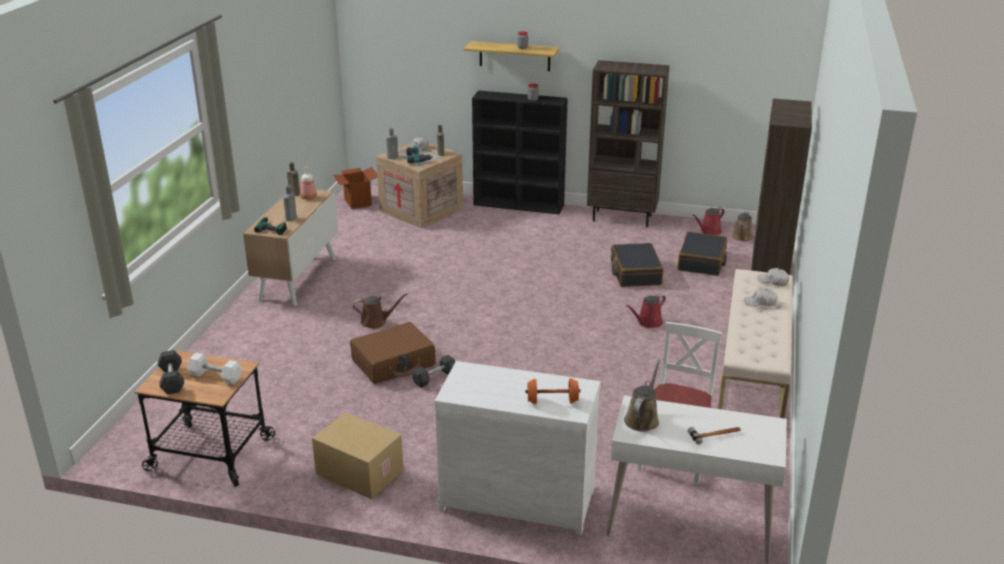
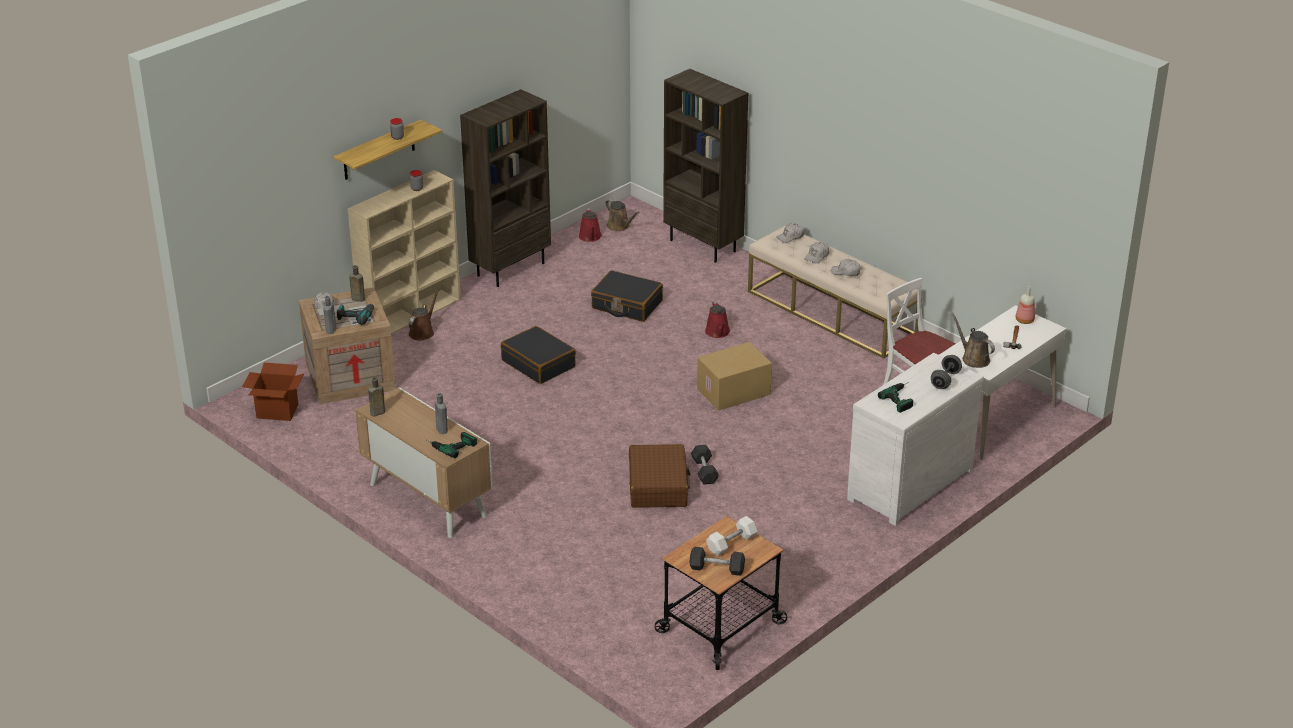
camera: 60 degrees left, 5 degrees up
bottle [300,166,317,200] -> bottle moved to [1016,287,1035,324]
cardboard box [312,412,404,499] -> cardboard box moved to [697,342,772,411]
brown watering can [353,293,408,329] -> brown watering can moved to [409,290,439,340]
black bookcase [472,90,568,215] -> beige bookcase [348,170,461,334]
orange dumbbell [526,378,580,404] -> grey dumbbell [931,355,962,389]
black suitcase [678,232,727,276] -> black suitcase moved to [501,326,576,384]
none -> white cap [831,259,860,276]
none -> power drill [878,382,913,413]

